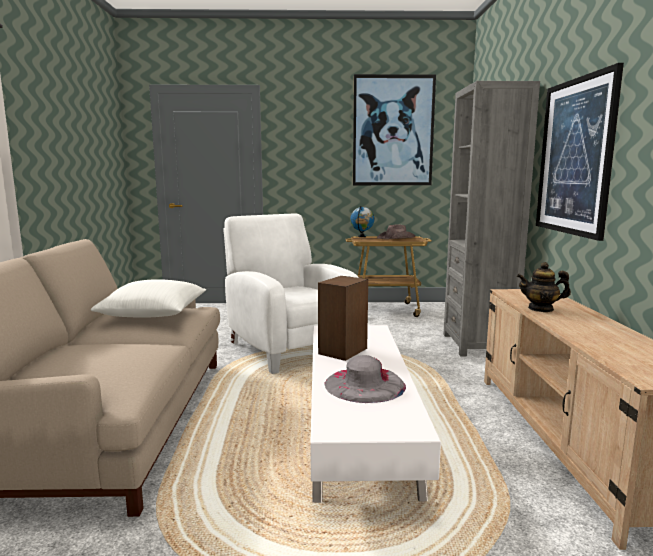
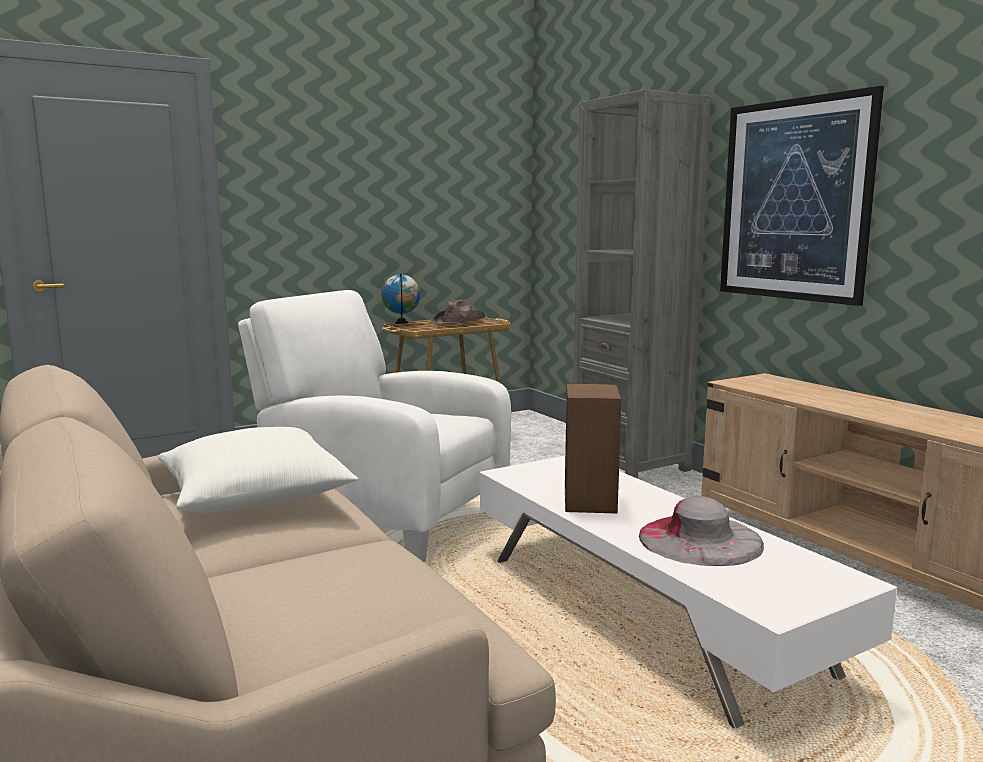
camera: 30 degrees left, 0 degrees up
picture [353,74,436,185] -> none
teapot [517,262,571,312] -> none

